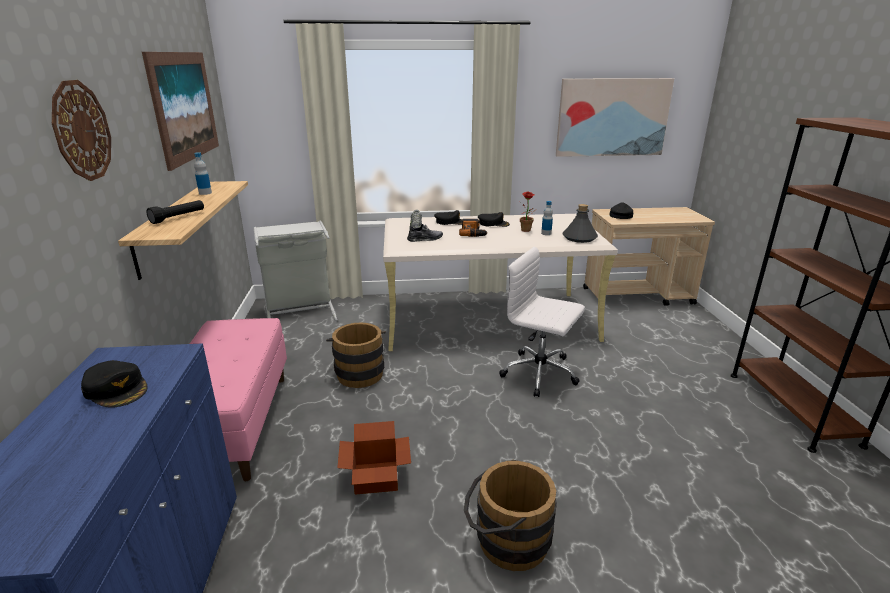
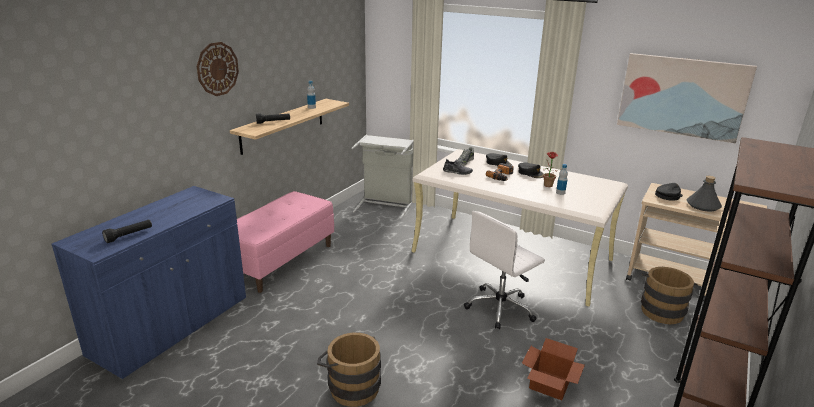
camera: 35 degrees right, 0 degrees up
black cap [81,360,148,408] -> none
picture [142,52,219,171] -> none
brown bucket [326,322,386,388] -> brown bucket moved to [641,267,698,324]
cardboard box [337,421,411,495] -> cardboard box moved to [522,338,585,400]
white office chair [499,247,585,397] -> white office chair turned 105 degrees counterclockwise [464,211,545,330]
grey bottle [563,204,598,243] -> grey bottle moved to [687,176,722,212]
none -> black flashlight [102,220,152,243]

